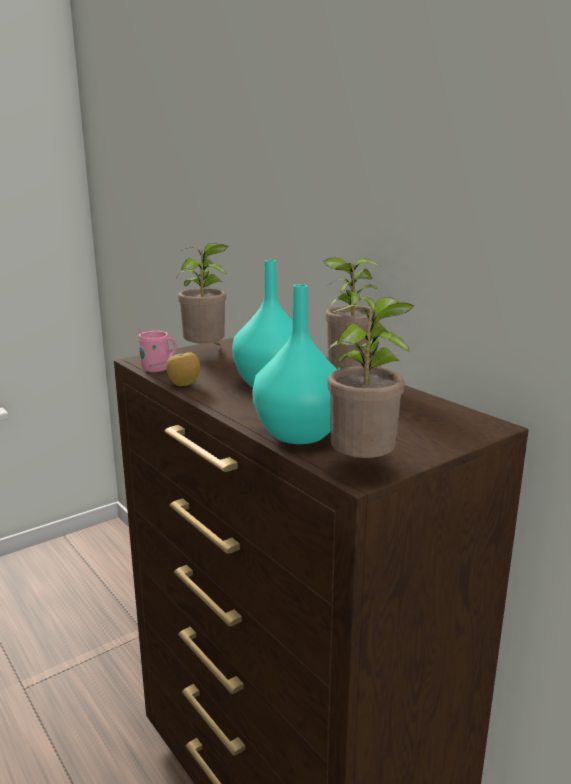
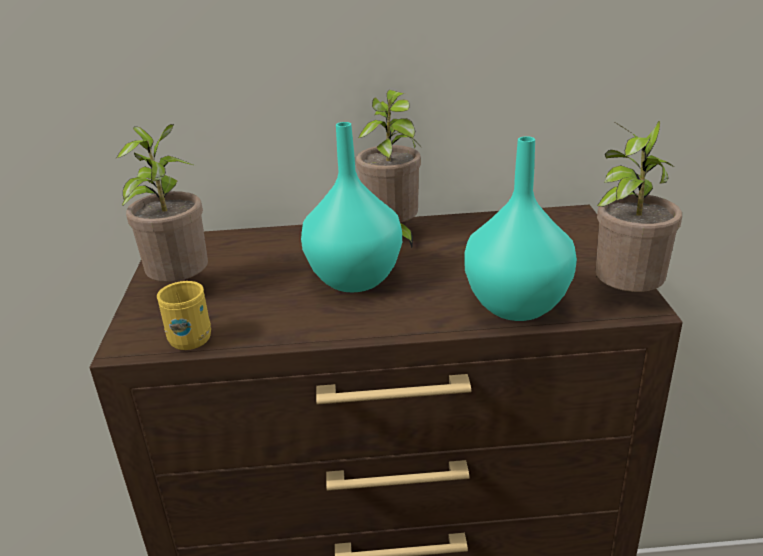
camera: 55 degrees left, 10 degrees up
pink mug [138,328,177,372] -> yellow mug [157,281,211,350]
apple [166,352,200,386] -> none

